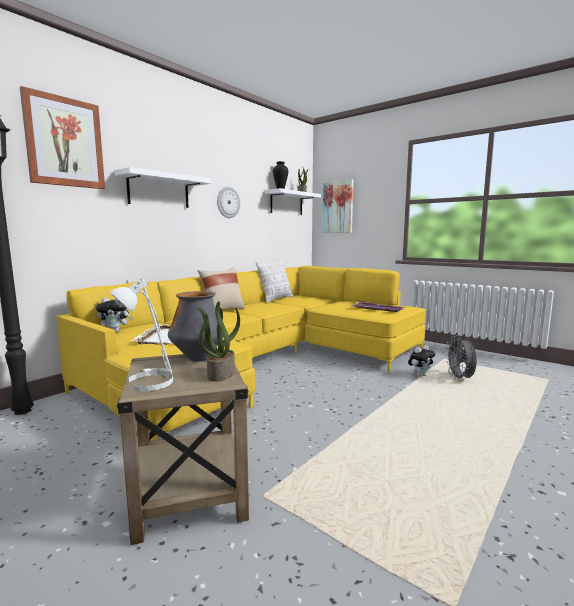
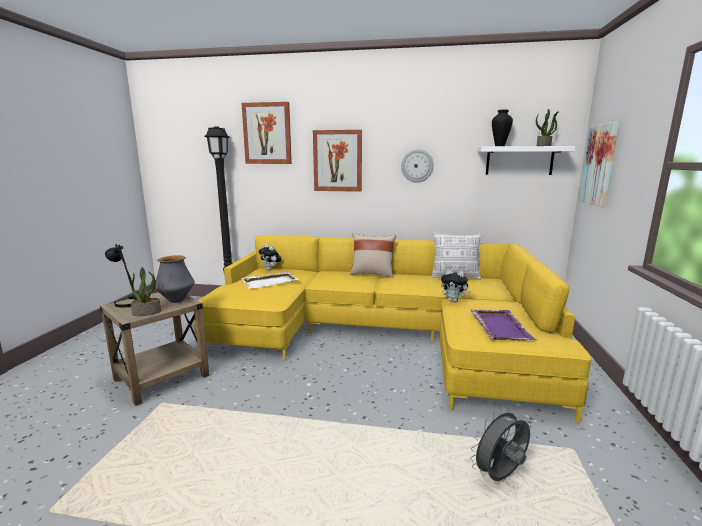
camera: 60 degrees right, 5 degrees up
white table lamp [110,278,173,391] -> black table lamp [105,244,148,307]
white shelf [114,167,211,208] -> picture [313,130,362,192]
plush toy [408,345,435,377] -> plush toy moved to [441,269,471,302]

